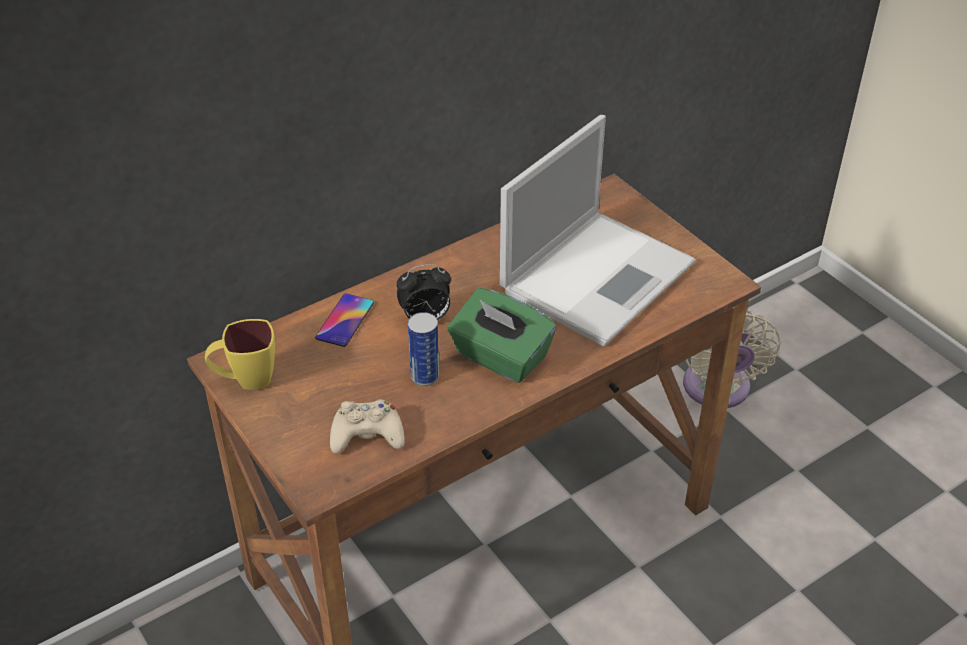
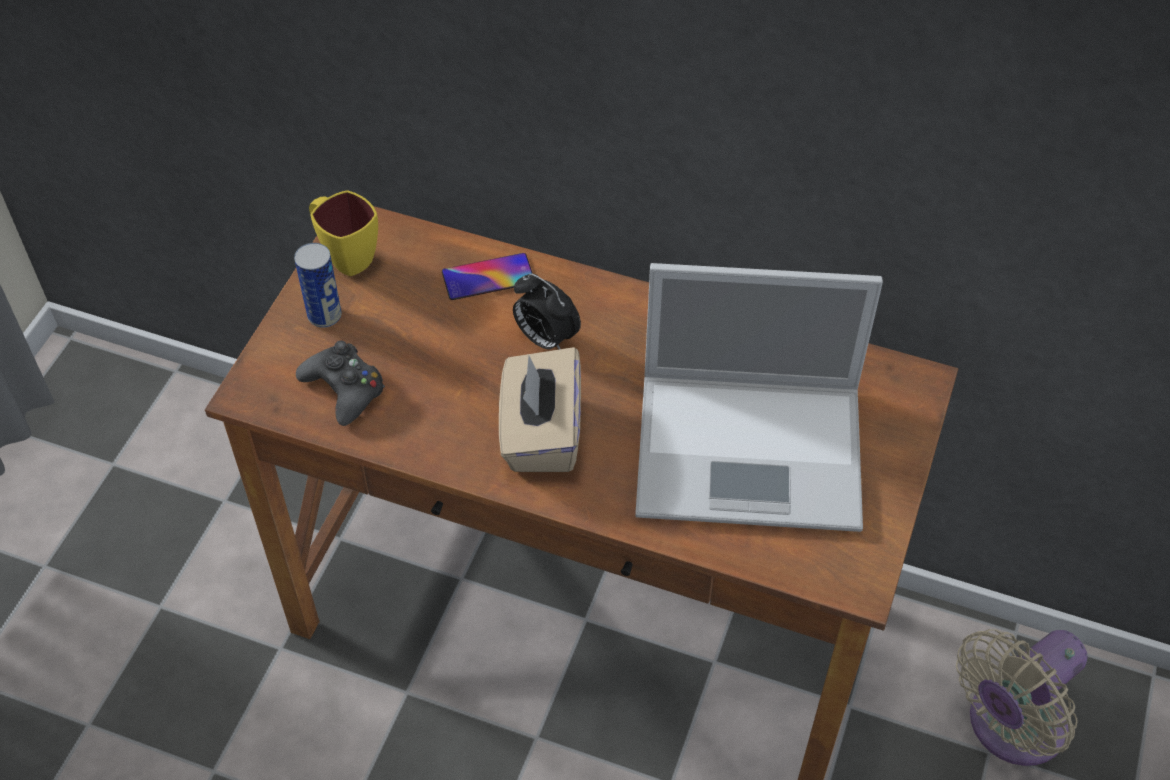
camera: 55 degrees right, 10 degrees up
beige game controller [330,400,405,454] -> black game controller [296,341,385,426]
can [408,312,439,386] -> can moved to [294,243,342,328]
green tissue box [447,288,557,383] -> beige tissue box [499,347,581,472]

